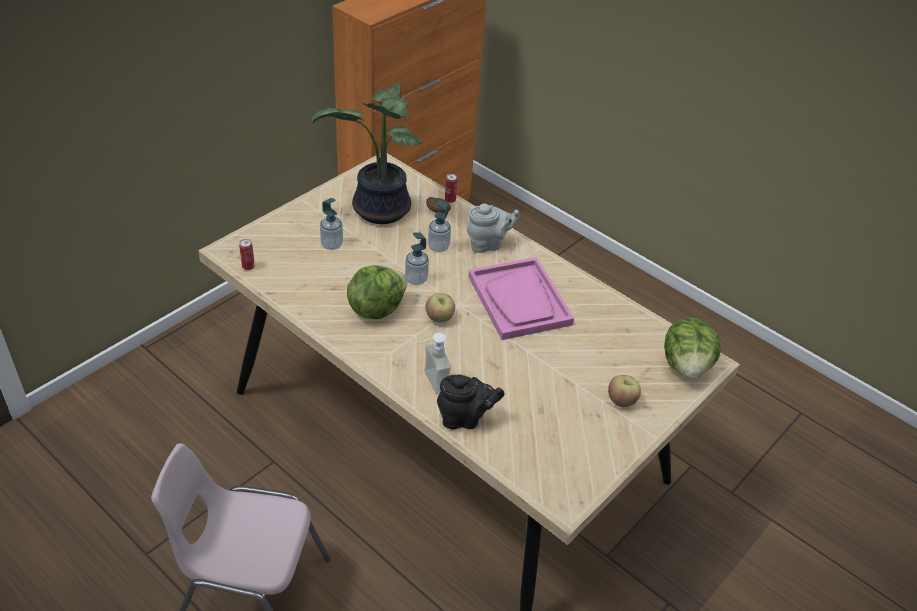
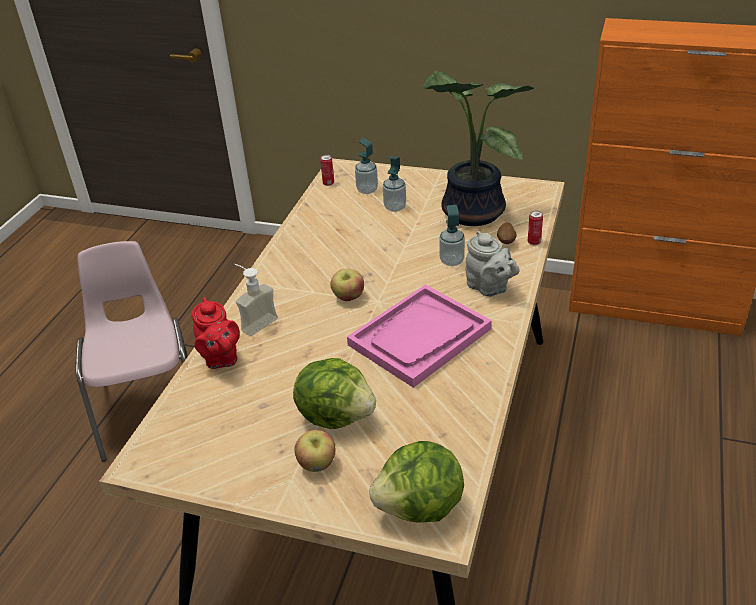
camera: 70 degrees right, 5 degrees down
lettuce [347,265,408,319] -> lettuce moved to [293,358,376,429]
soap dispenser [405,232,429,285] -> soap dispenser moved to [355,138,378,194]
black teapot [437,374,505,430] -> red teapot [192,297,240,369]

